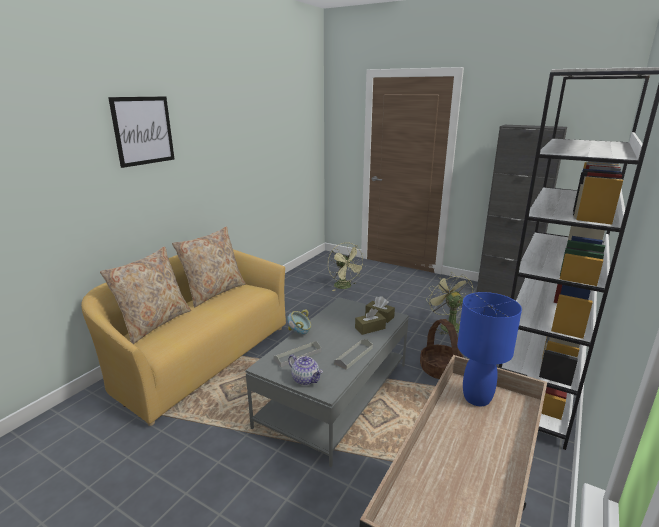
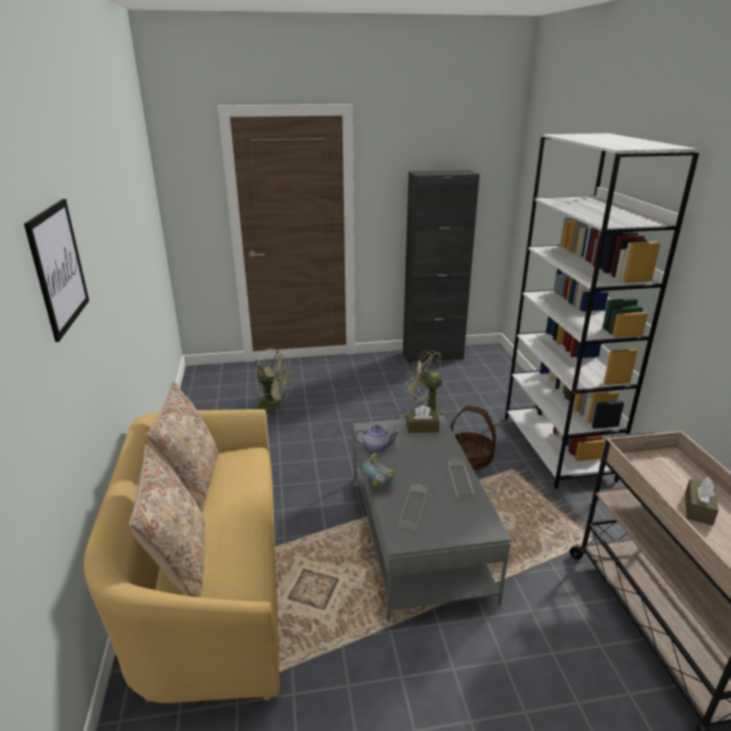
camera: 40 degrees left, 5 degrees up
teapot [288,354,323,385] -> teapot moved to [355,425,400,452]
brown tissue box [355,308,386,335] -> brown tissue box moved to [685,477,719,525]
blue table lamp [457,292,522,406] -> none

